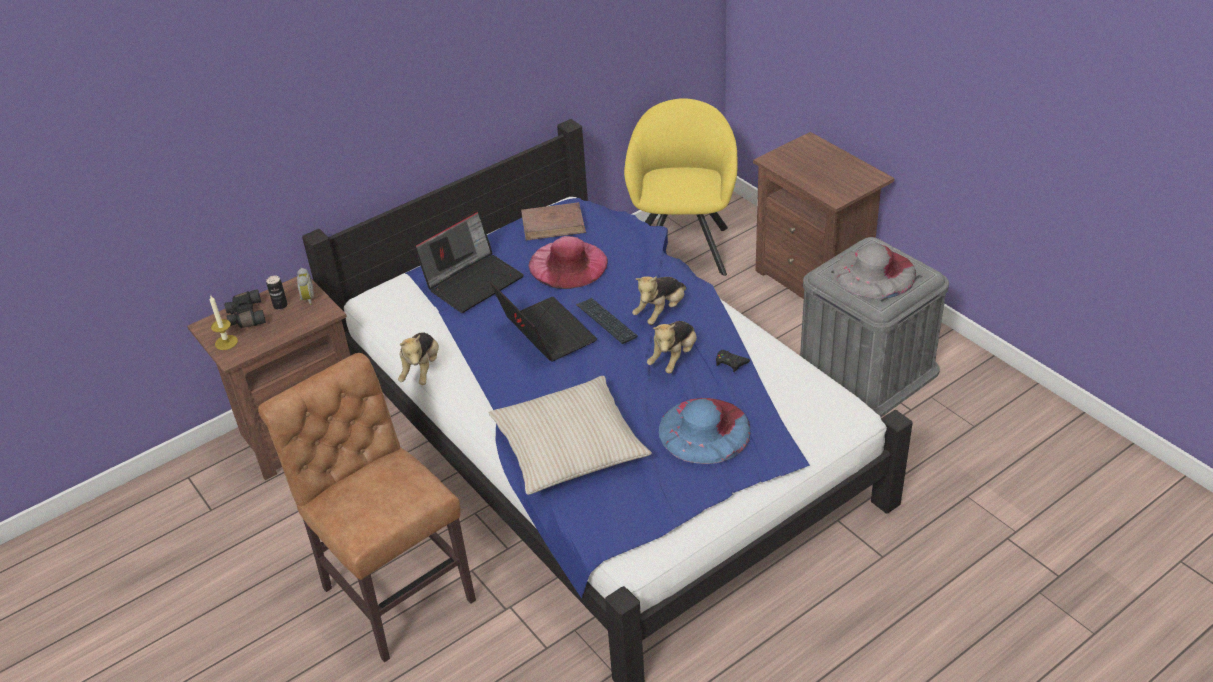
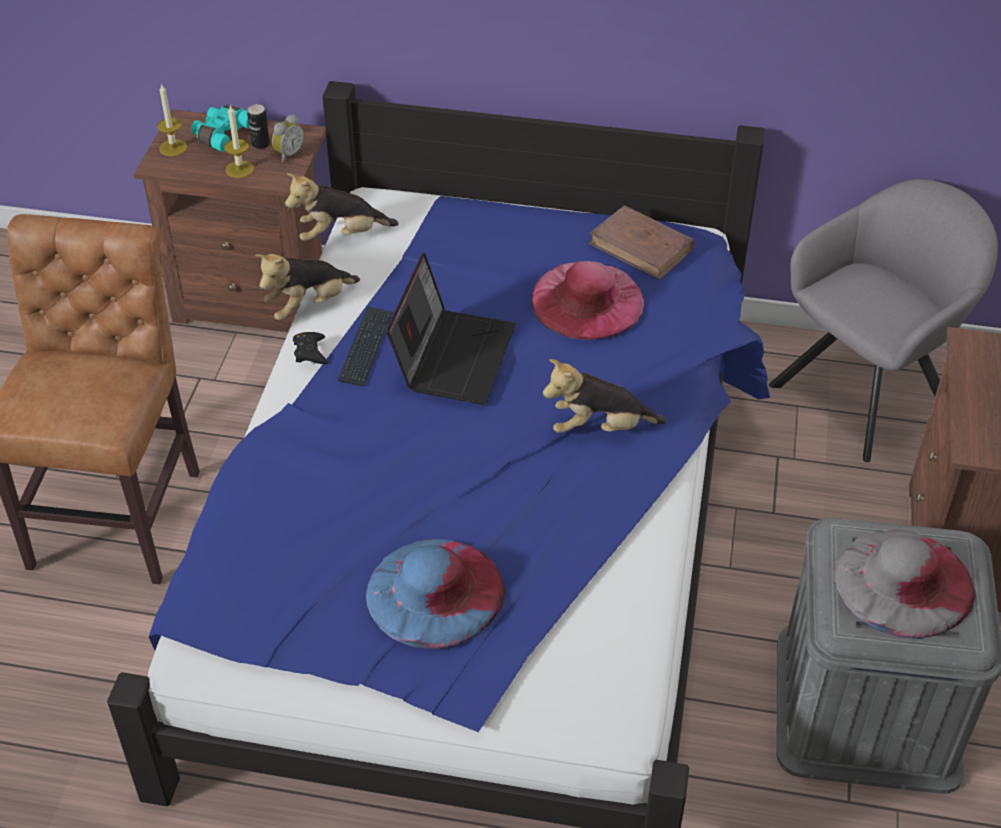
camera: 45 degrees right, 5 degrees up
black binoculars [224,289,266,328] -> turquoise binoculars [191,105,249,152]
laptop [414,210,524,313] -> none
beige pillow [489,376,652,495] -> none
keyboard [576,298,637,344] -> keyboard moved to [338,306,393,386]
yellow armchair [624,98,737,276] -> grey armchair [769,179,998,462]
plush toy [647,321,697,374] -> plush toy moved to [285,173,399,241]
black game controller [716,350,750,372] -> black game controller moved to [293,332,328,364]
none -> candle [224,105,254,178]

